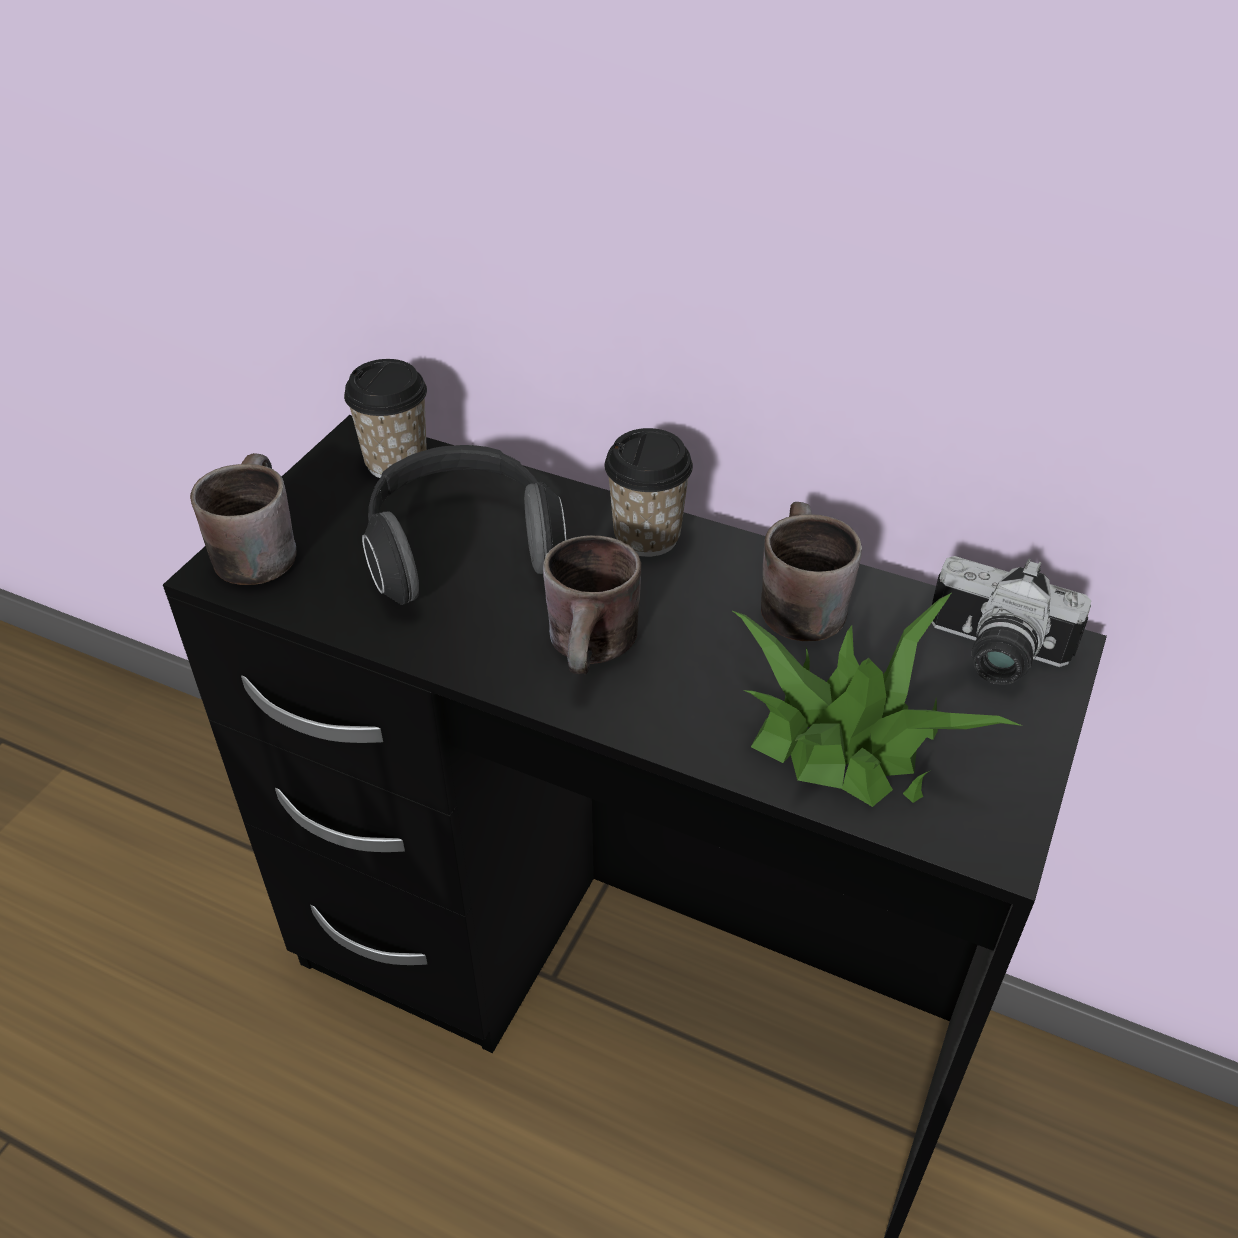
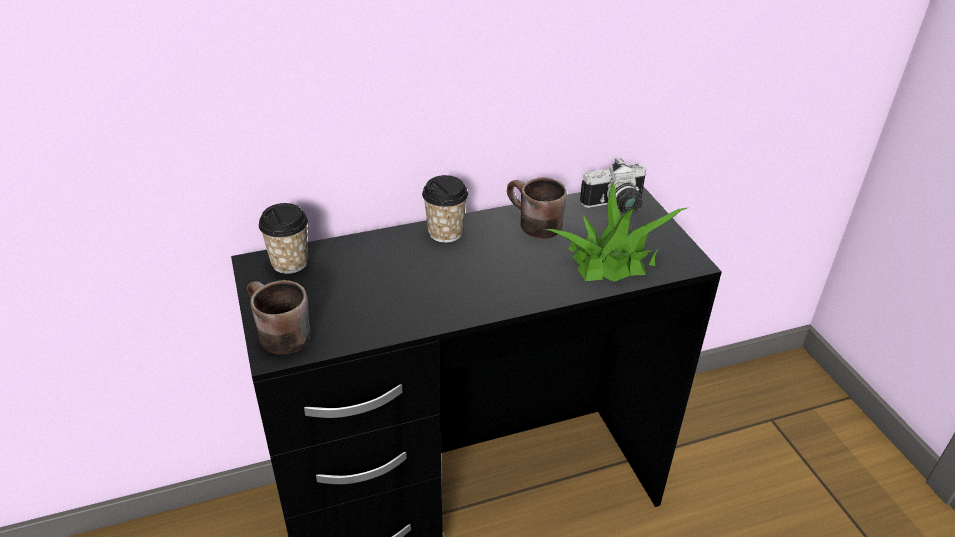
camera: 45 degrees left, 5 degrees down
headphones [362,445,566,605] -> none
brown mug [543,536,641,674] -> none

